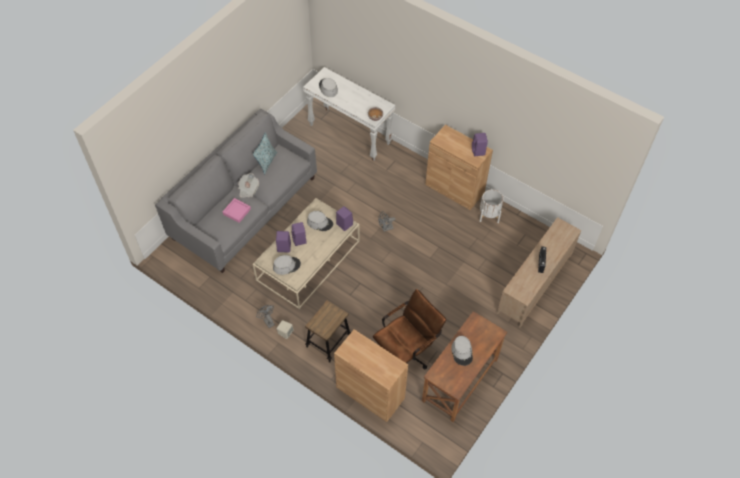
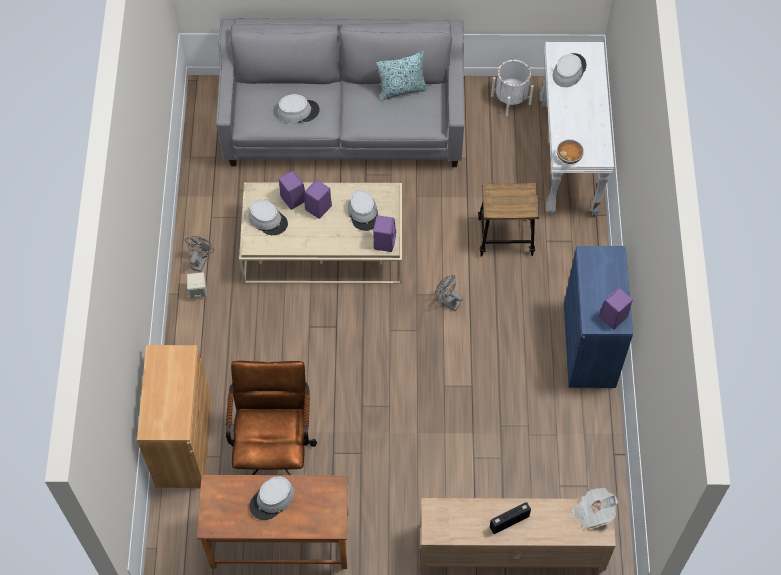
camera: 55 degrees right, 5 degrees up
pink tray [223,198,251,223] -> grey hat [277,94,320,123]
newspaper [238,173,259,198] -> newspaper moved to [572,488,618,529]
stool [305,300,351,362] -> stool moved to [478,183,539,257]
brown office chair [373,289,446,369] -> brown office chair turned 105 degrees counterclockwise [226,361,317,475]
brown cabinet [425,125,493,210] -> blue cabinet [564,246,633,388]
white planter [480,189,504,223] -> white planter moved to [491,60,534,116]

